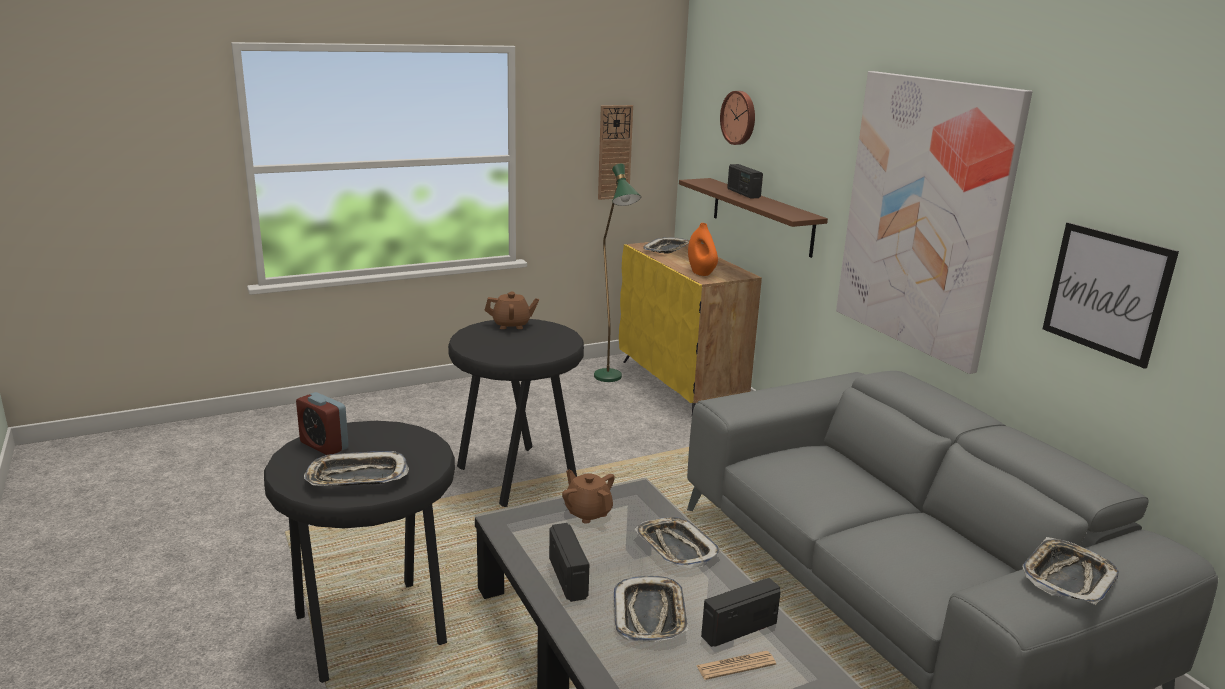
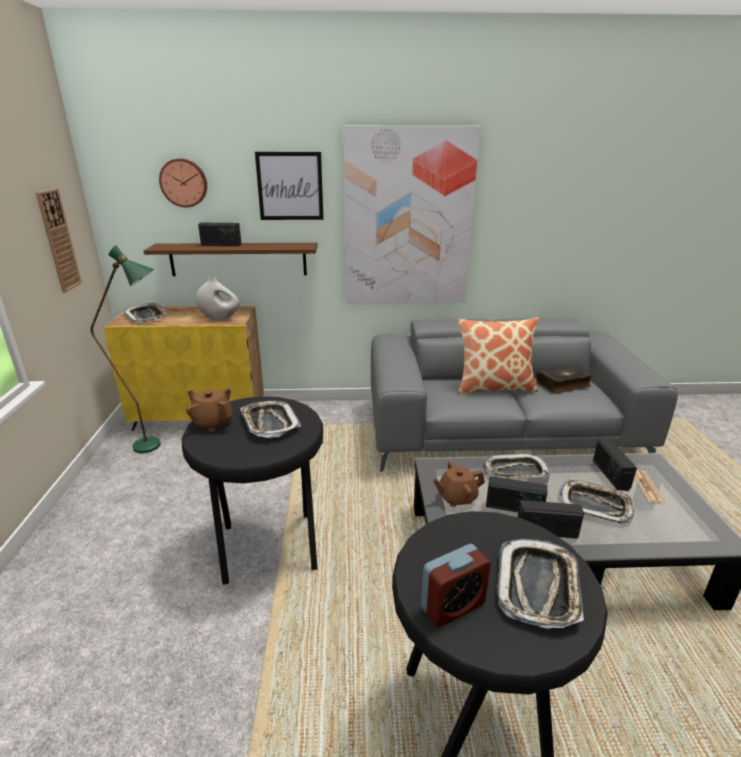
camera: 65 degrees left, 5 degrees up
brown teapot [484,291,539,329] -> brown teapot turned 75 degrees counterclockwise [186,387,233,432]
orange vase [688,223,718,276] -> white vase [196,277,239,321]
tray [1022,537,1119,605] -> tray moved to [240,401,301,438]
picture [1043,222,1179,369] -> picture moved to [255,152,323,220]
none -> pillow [458,317,539,394]
none -> radio [486,476,548,512]
none -> book [536,366,594,394]

